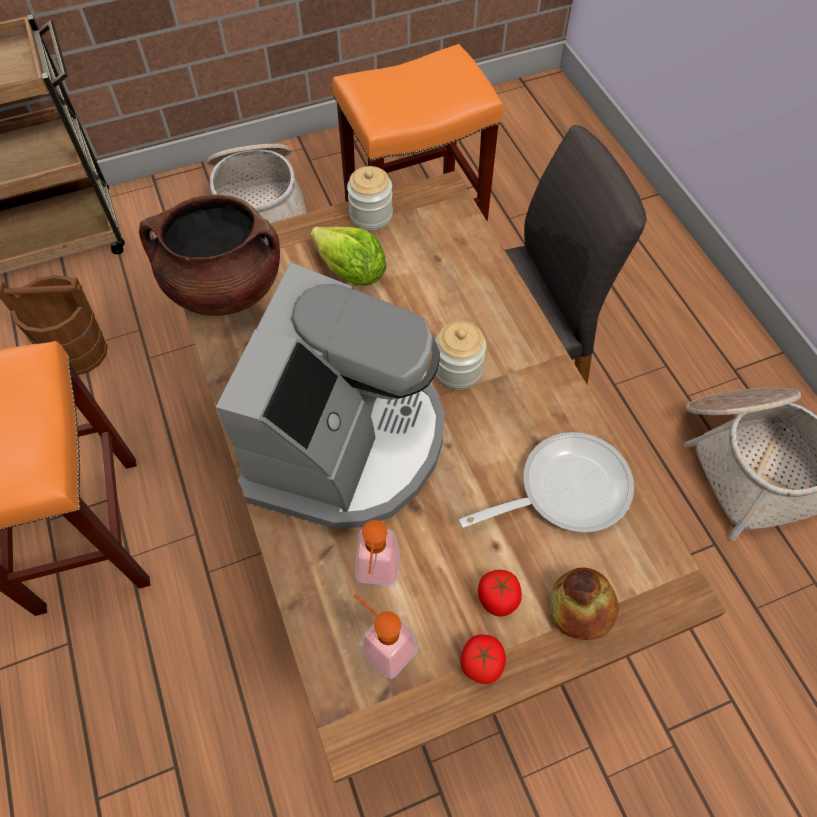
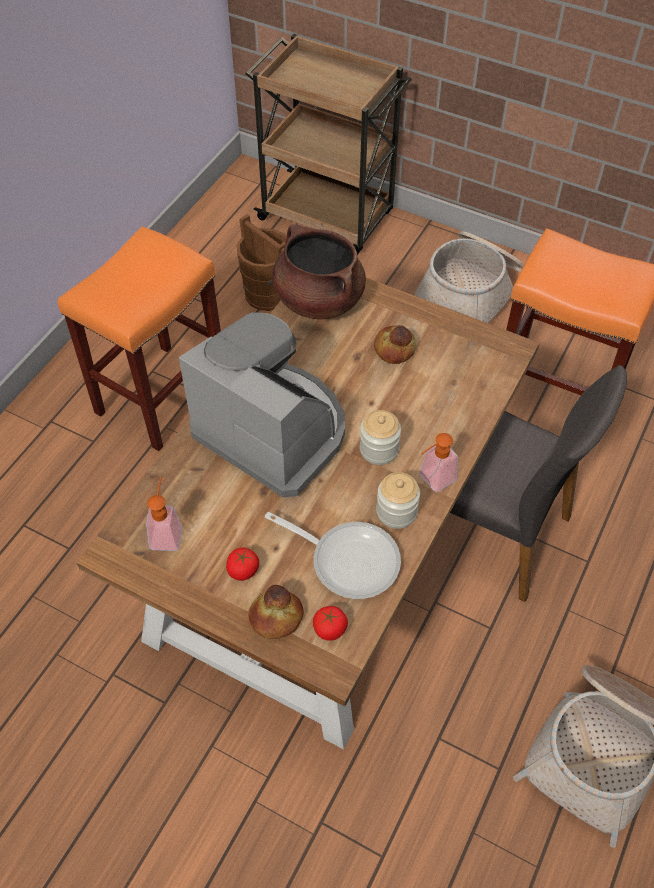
camera: 50 degrees right, 5 degrees down
coffee machine [216,262,445,529] -> coffee machine turned 120 degrees counterclockwise [179,312,345,498]
lettuce [311,227,386,285] -> bread [374,325,416,364]
jar [347,166,393,231] -> jar moved to [376,472,420,529]
soap dispenser [355,520,400,585] -> soap dispenser moved to [420,433,458,492]
tomato [460,635,506,684] -> tomato moved to [313,606,348,641]

